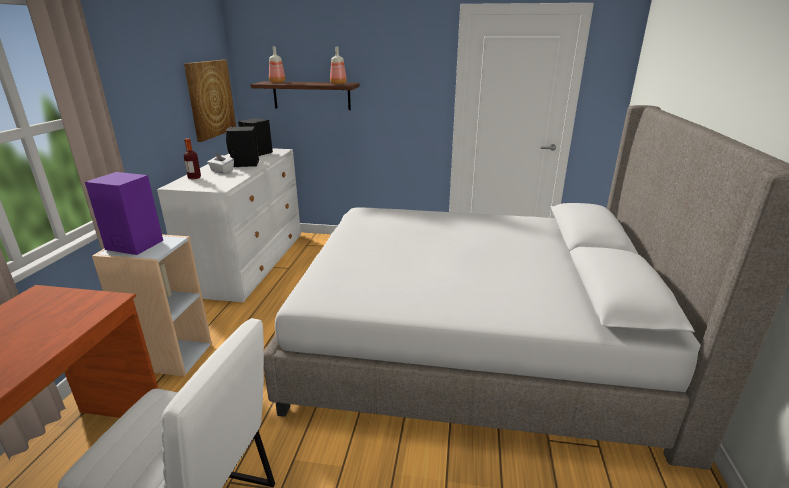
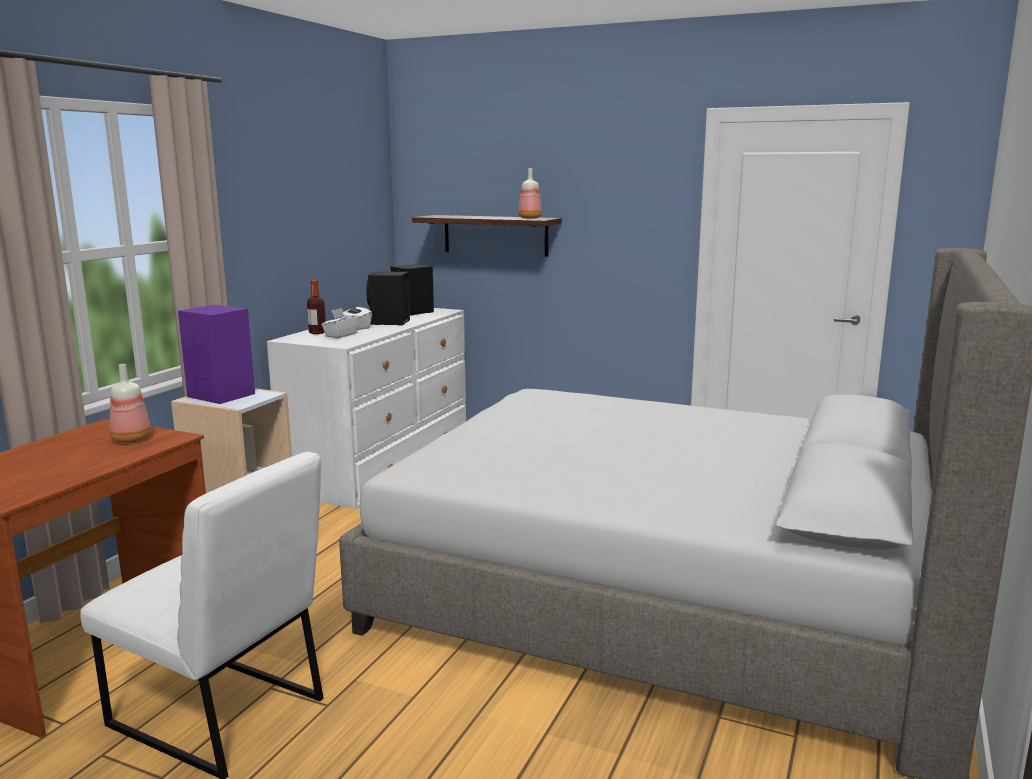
camera: 15 degrees right, 10 degrees down
picture [184,60,236,142] -> none
bottle [269,46,286,83] -> bottle moved to [110,364,151,443]
none -> white tissue box [321,308,359,338]

